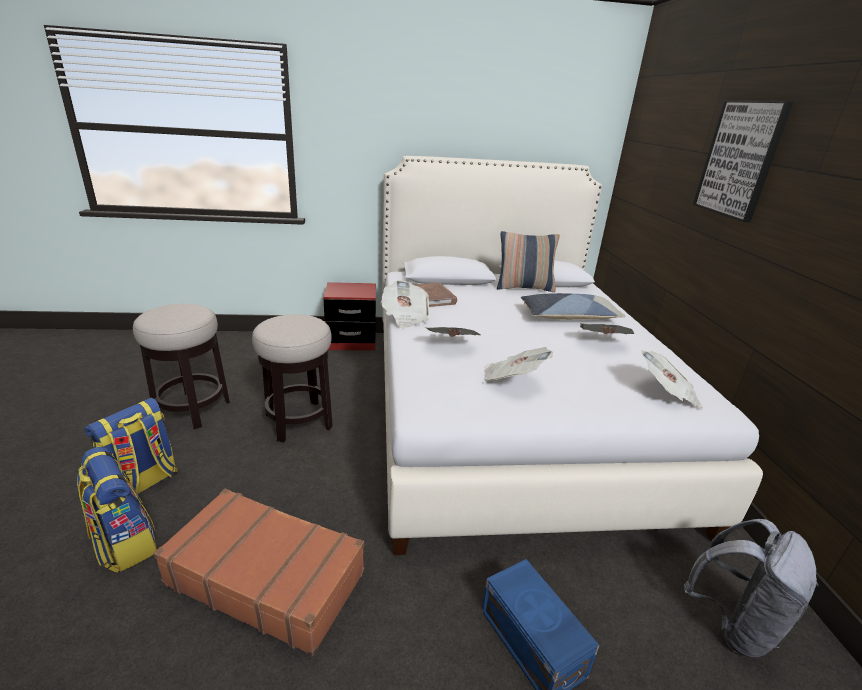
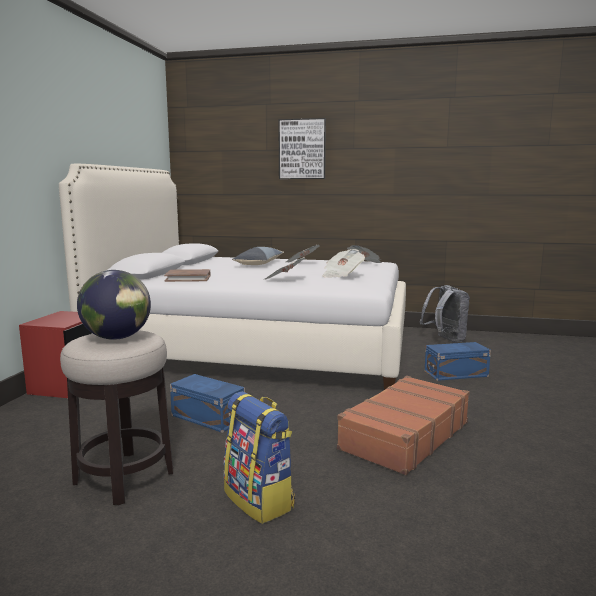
camera: 70 degrees left, 15 degrees down
backpack [77,447,157,573] -> none
stool [252,314,333,442] -> blue storage box [170,374,245,433]
newspaper [381,280,429,328] -> none
pillow [497,231,560,292] -> none
none -> globe [77,270,151,340]

